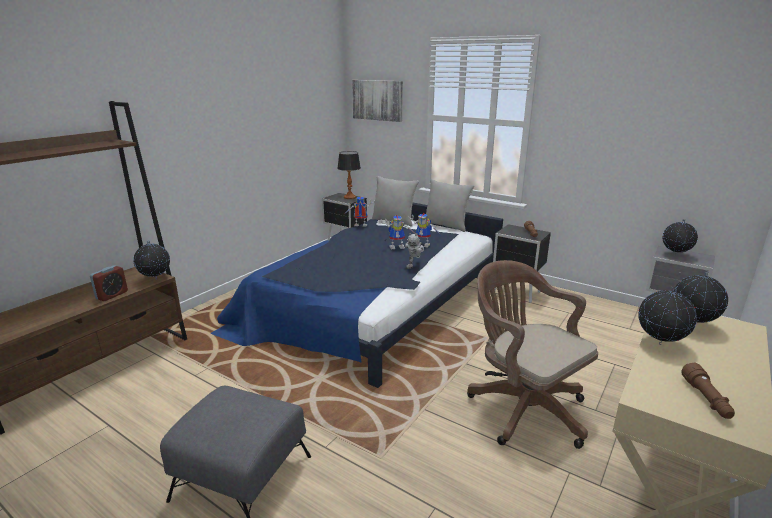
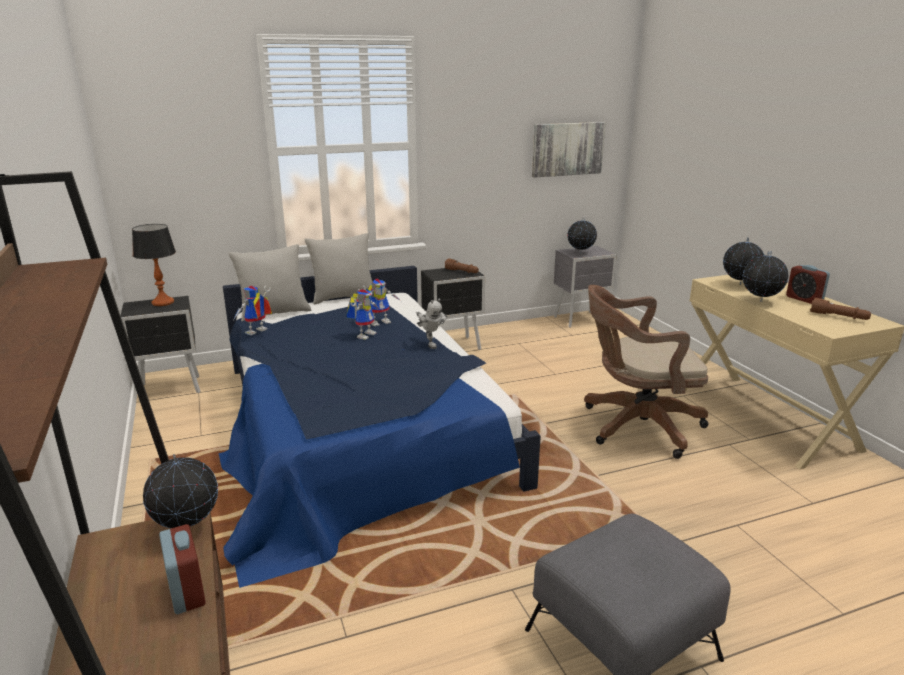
camera: 55 degrees left, 0 degrees up
picture [352,80,403,122] -> picture moved to [532,122,606,178]
none -> alarm clock [786,265,830,304]

